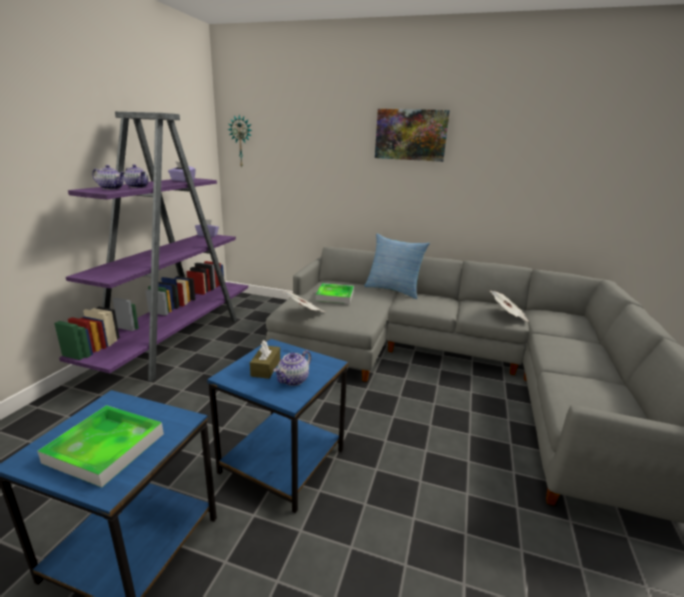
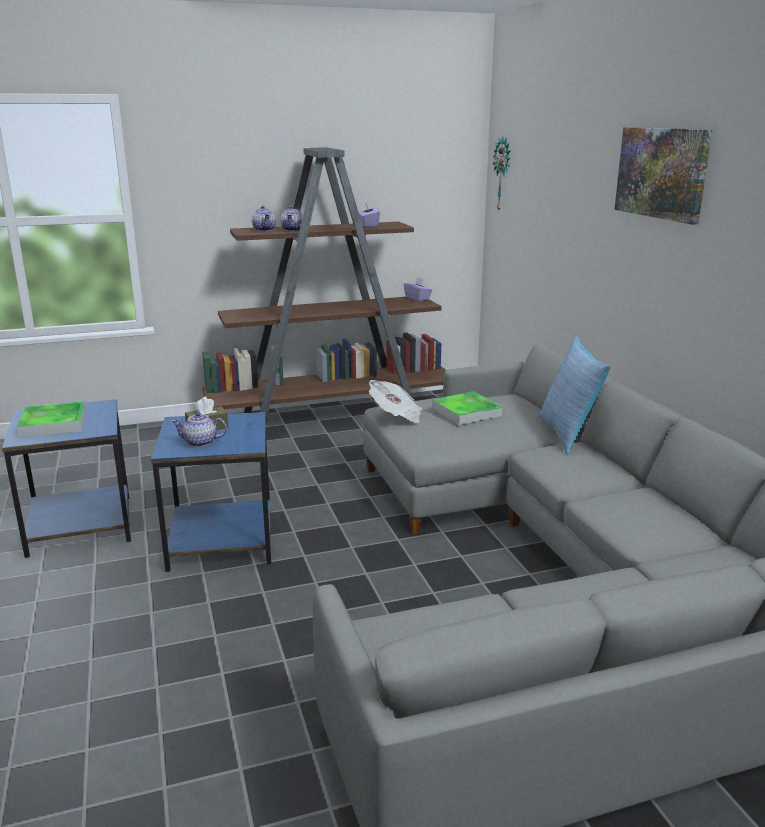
camera: 55 degrees right, 0 degrees up
purple bookcase [54,112,248,382] -> brown bookcase [202,148,446,425]
newspaper [490,291,528,321] -> none

